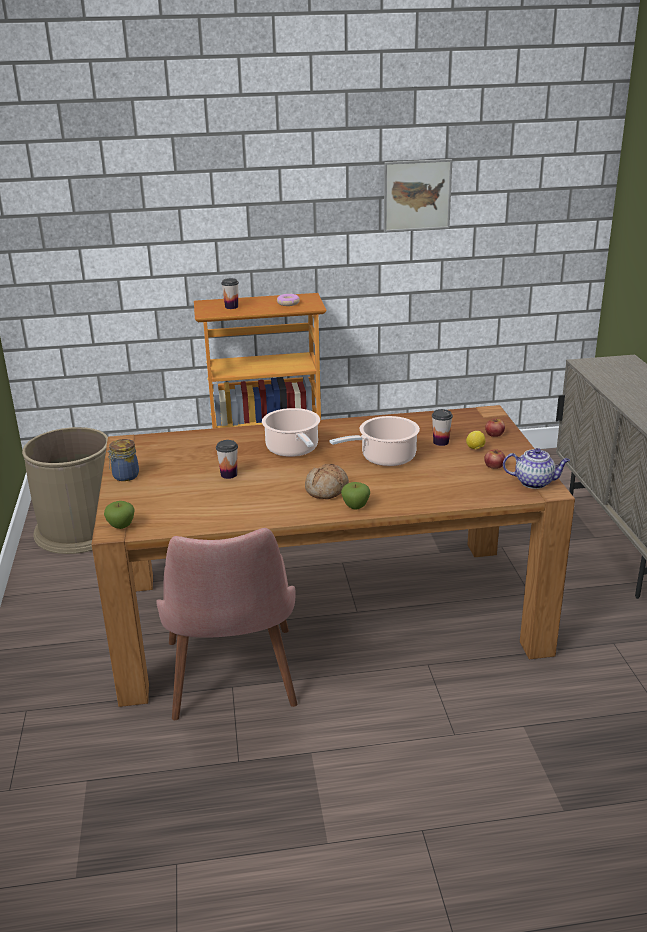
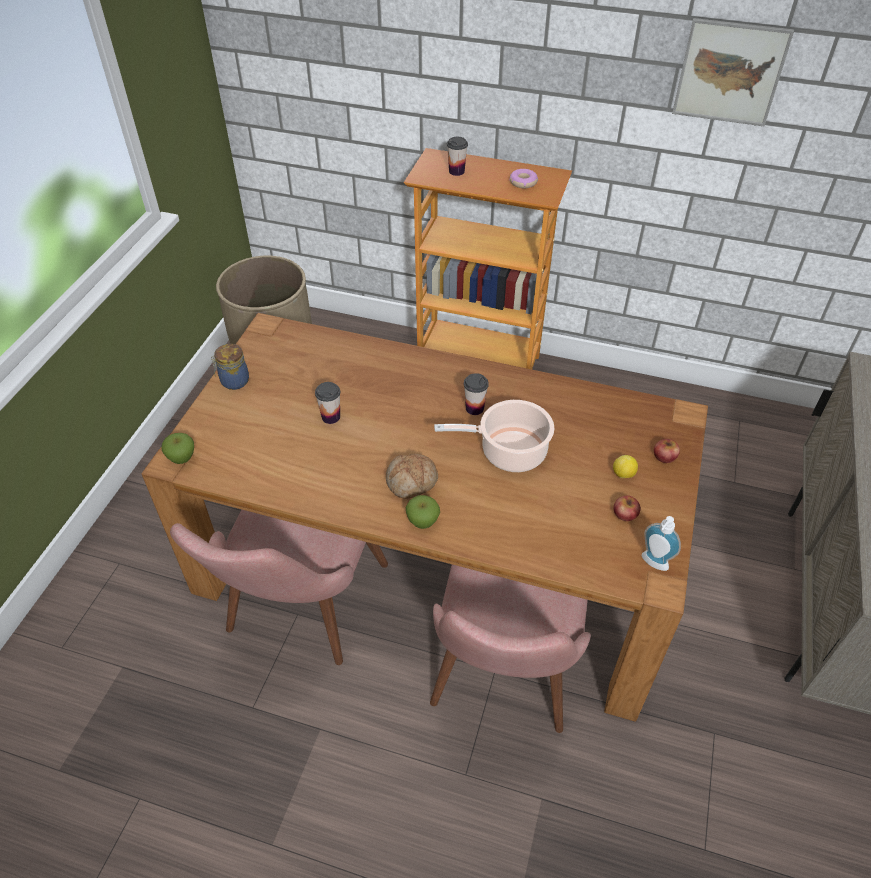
camera: 25 degrees right, 20 degrees up
cooking pot [262,408,320,457] -> none
cup [432,409,453,446] -> cup moved to [464,373,489,415]
teapot [503,448,570,489] -> soap dispenser [642,516,681,571]
none -> pink chair [430,564,591,733]

